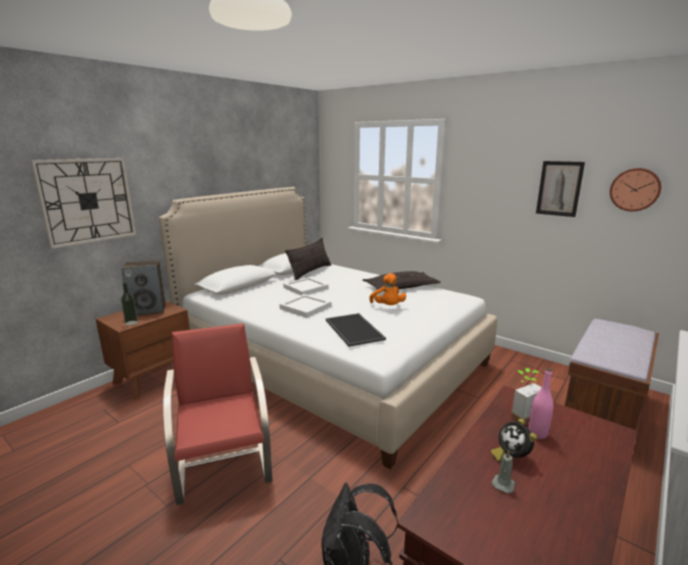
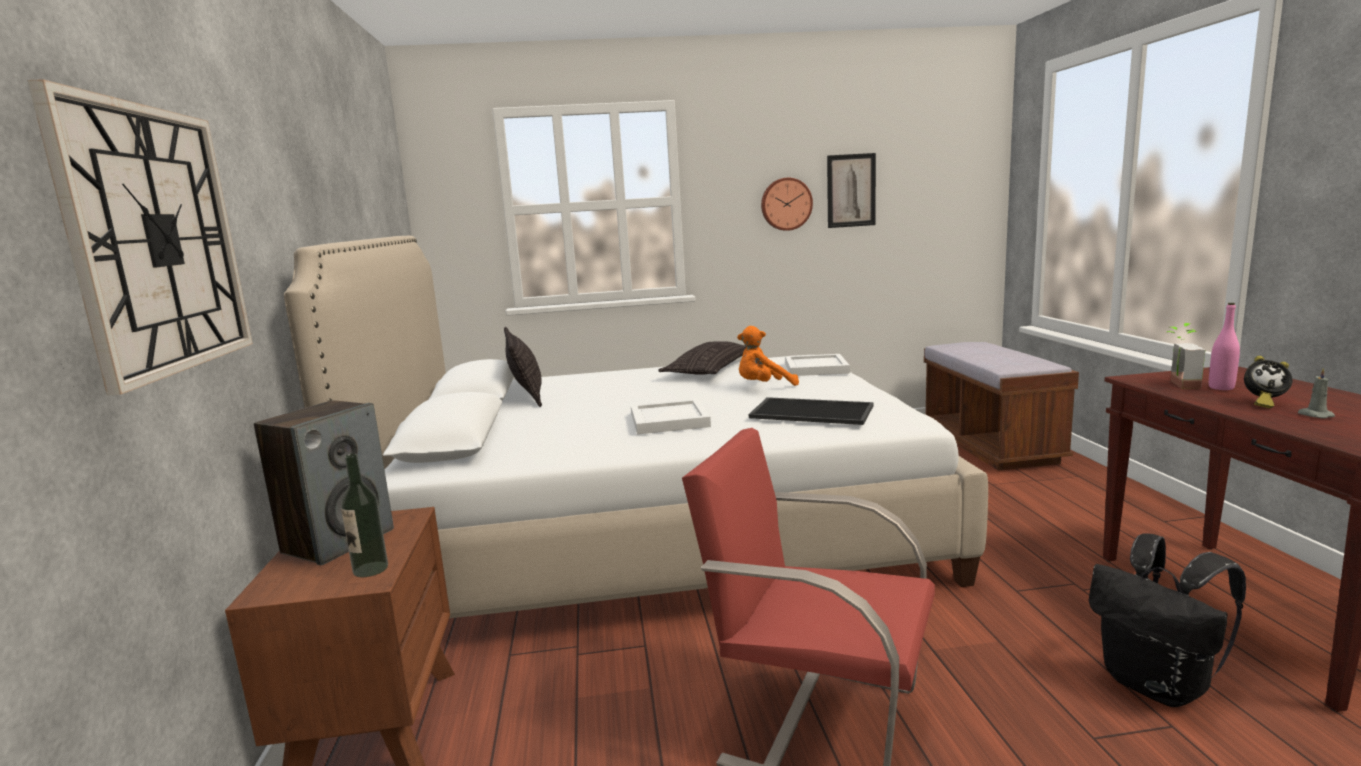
camera: 45 degrees left, 5 degrees down
white tray [283,277,329,295] -> white tray moved to [785,354,850,376]
orange plush toy [369,273,406,305] -> orange plush toy turned 135 degrees clockwise [737,326,799,386]
wall clock [610,168,661,211] -> wall clock moved to [761,178,813,231]

